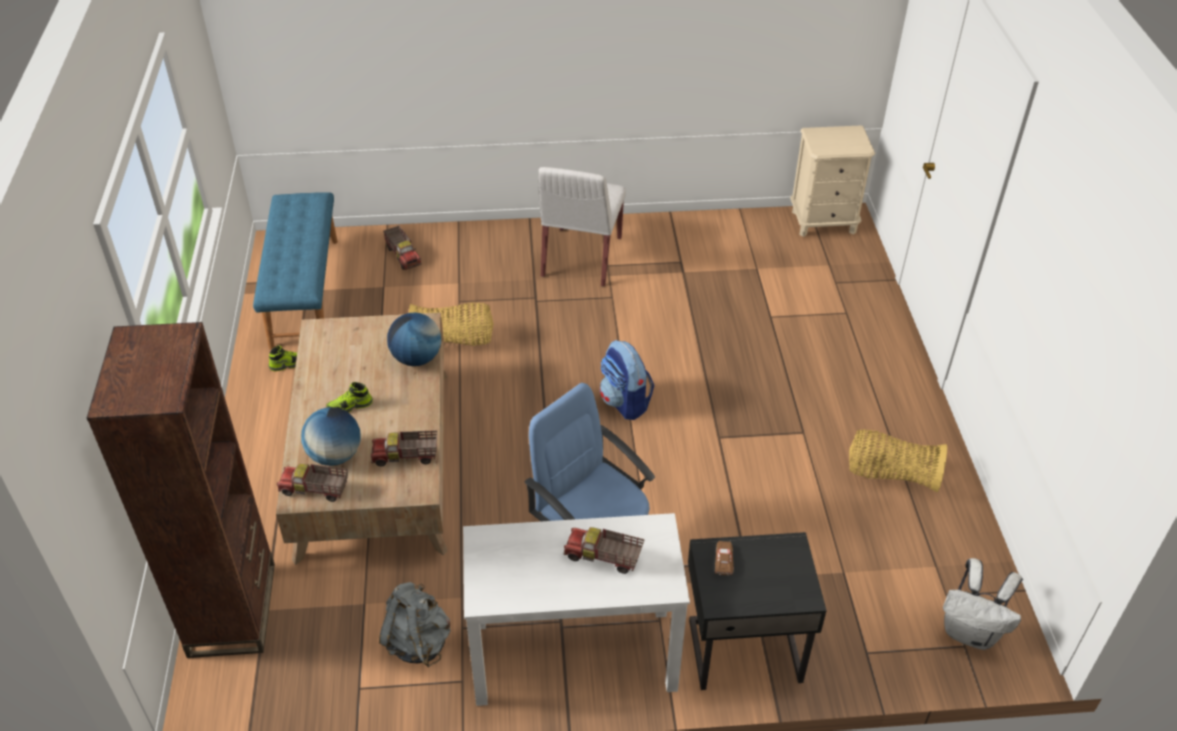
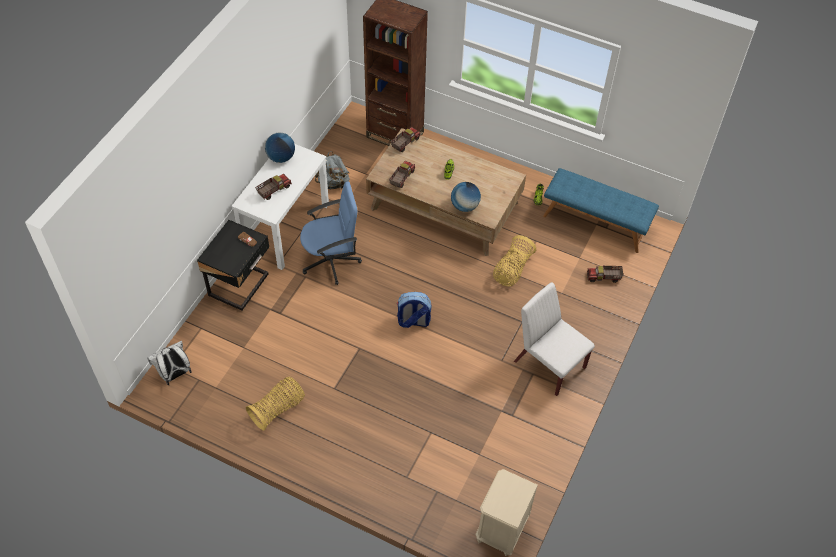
camera: 120 degrees right, 10 degrees up
globe [301,407,360,466] -> globe moved to [265,132,295,163]

